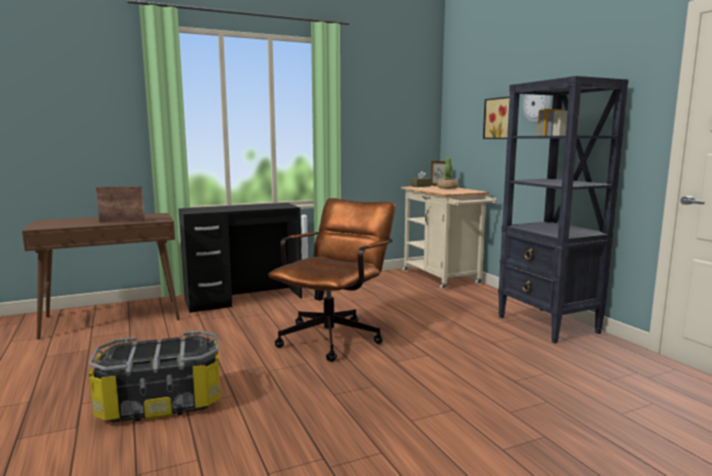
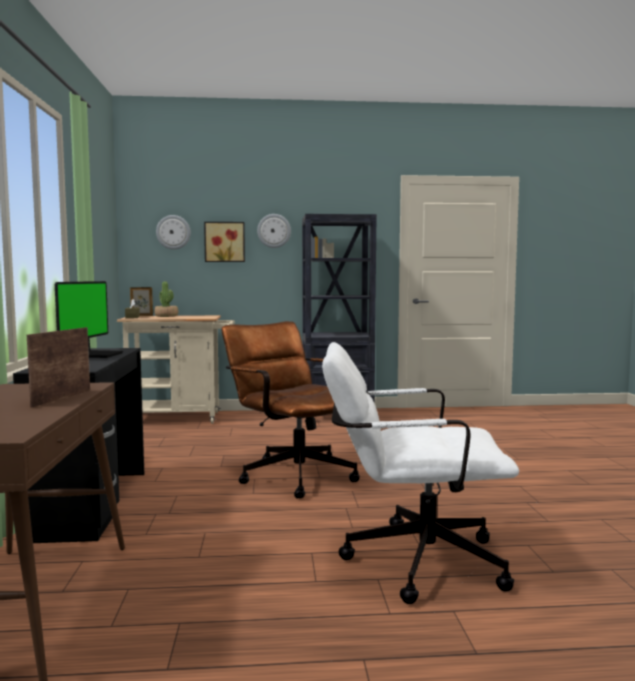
camera: 70 degrees left, 5 degrees down
storage box [89,331,221,422] -> white office chair [322,342,519,604]
none -> monitor [55,281,123,358]
none -> wall clock [156,215,191,250]

